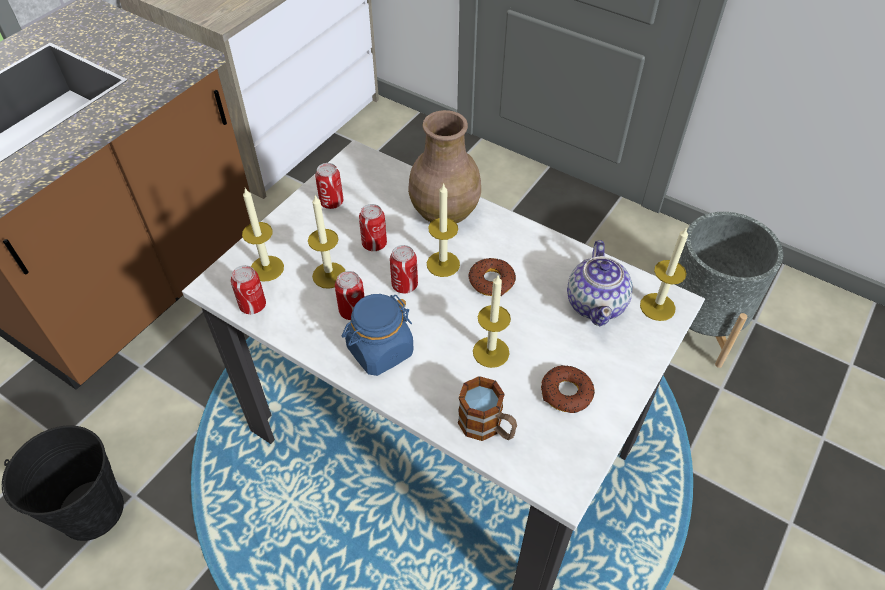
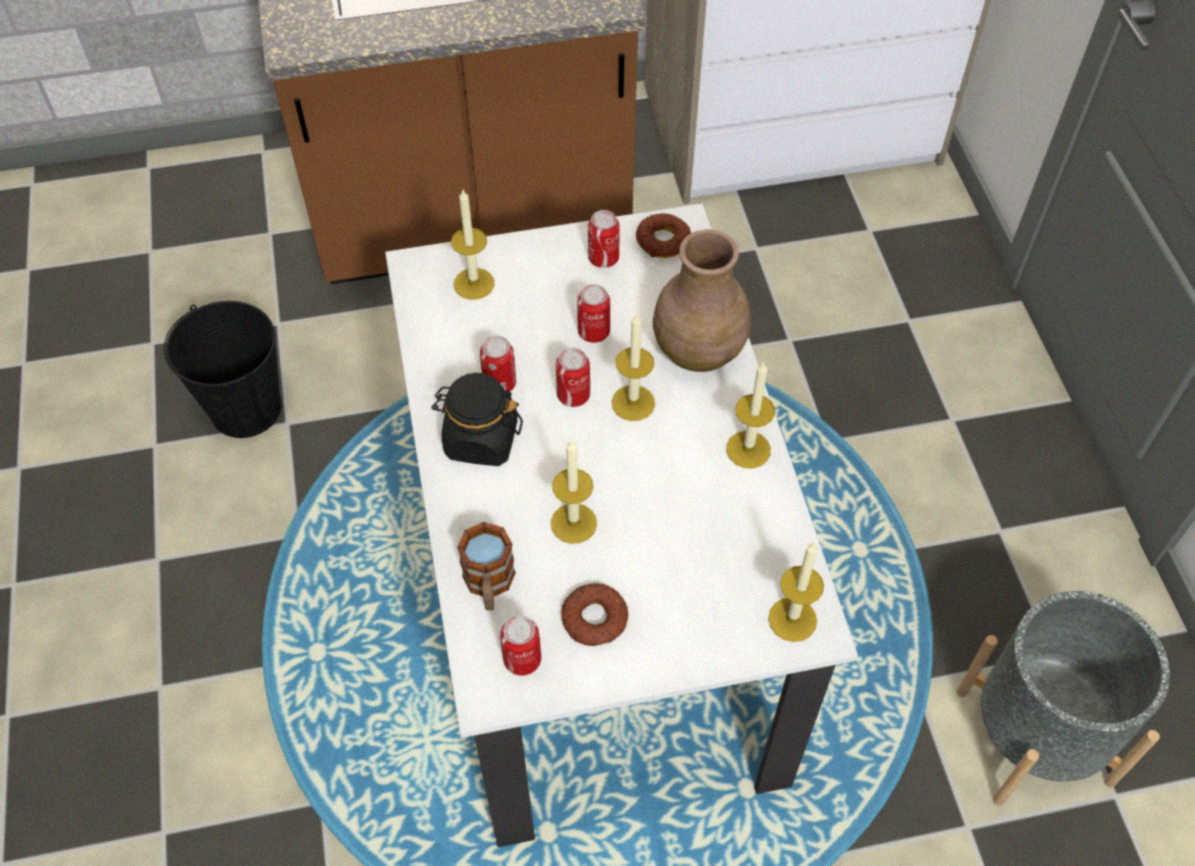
camera: 45 degrees right, 5 degrees up
can [231,265,266,314] -> can moved to [500,615,541,676]
candle [308,195,345,289] -> candle moved to [726,362,775,468]
blue jar [342,294,413,376] -> black jar [431,373,523,466]
donut [469,258,516,296] -> donut moved to [636,213,691,258]
teapot [567,240,633,326] -> none

